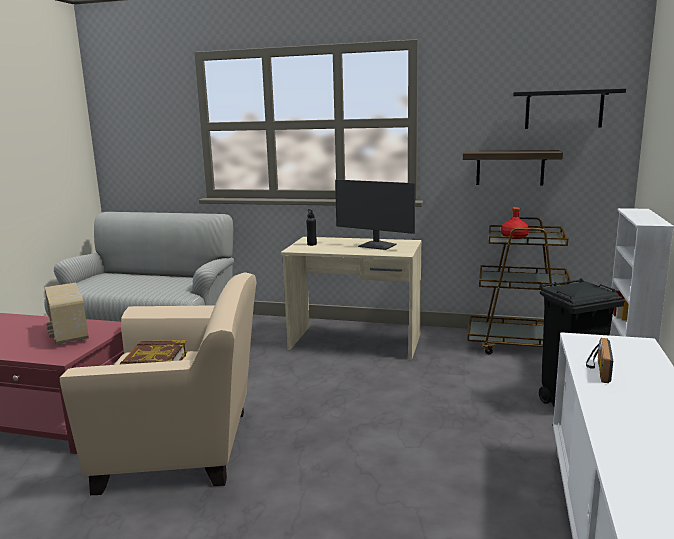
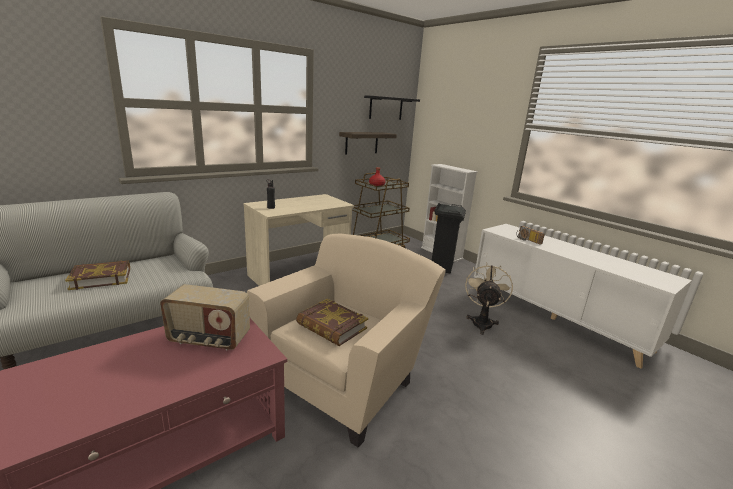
camera: 55 degrees left, 5 degrees up
monitor [335,180,415,250] -> none
none -> book [65,261,130,290]
none -> beige fan [465,263,513,335]

